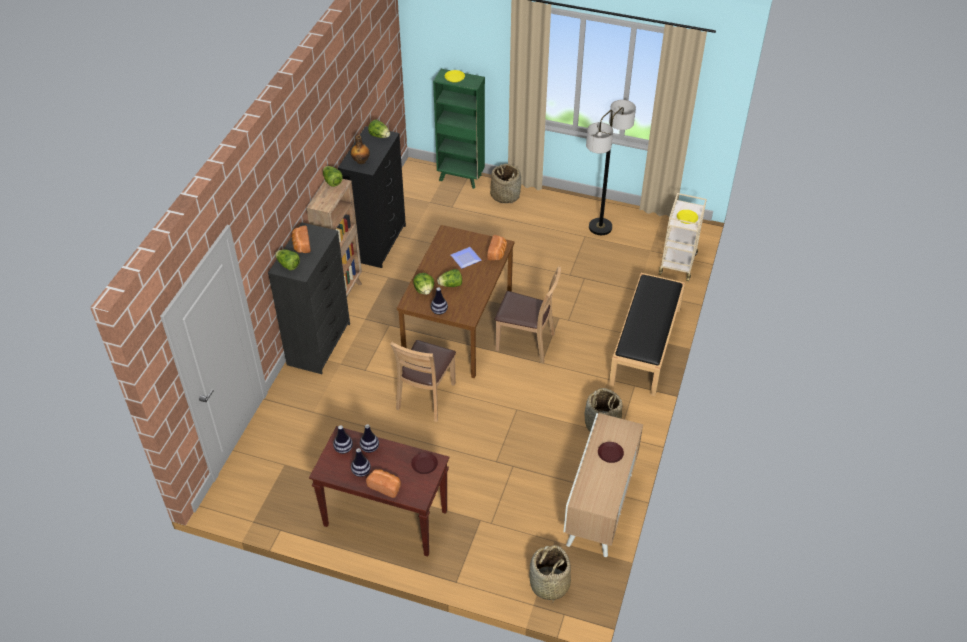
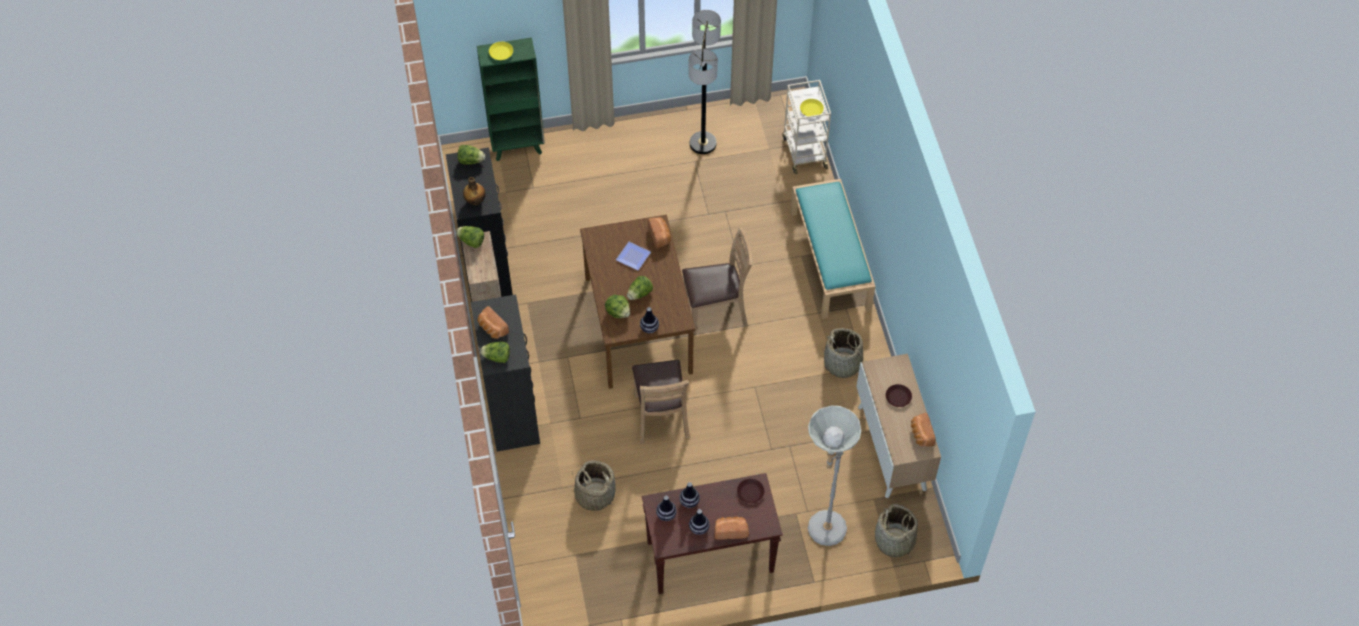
camera: 30 degrees left, 10 degrees up
basket [490,164,521,203] -> basket moved to [572,460,615,511]
black bench [609,273,685,396] -> turquoise bench [790,179,875,319]
none -> grey floor lamp [808,406,861,546]
none -> bread [911,413,936,447]

